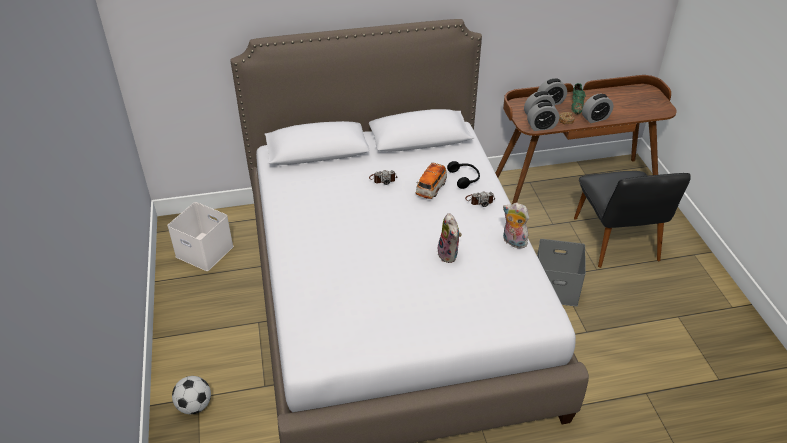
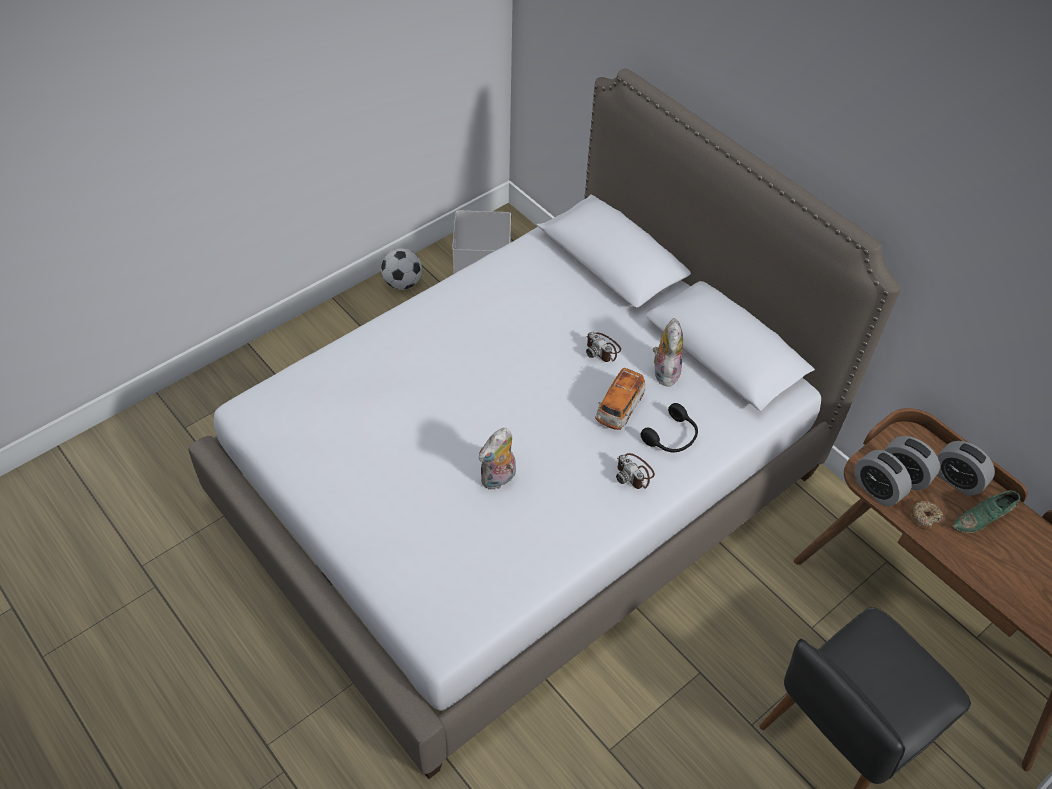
camera: 60 degrees right, 10 degrees up
football [172,376,211,414] -> football moved to [381,248,422,290]
toy car [416,162,447,199] -> toy car turned 60 degrees counterclockwise [595,368,645,430]
plush toy [503,203,529,249] -> plush toy moved to [653,318,683,387]
grey storage box [537,239,586,307] -> none
alarm clock [582,94,613,123] -> none

